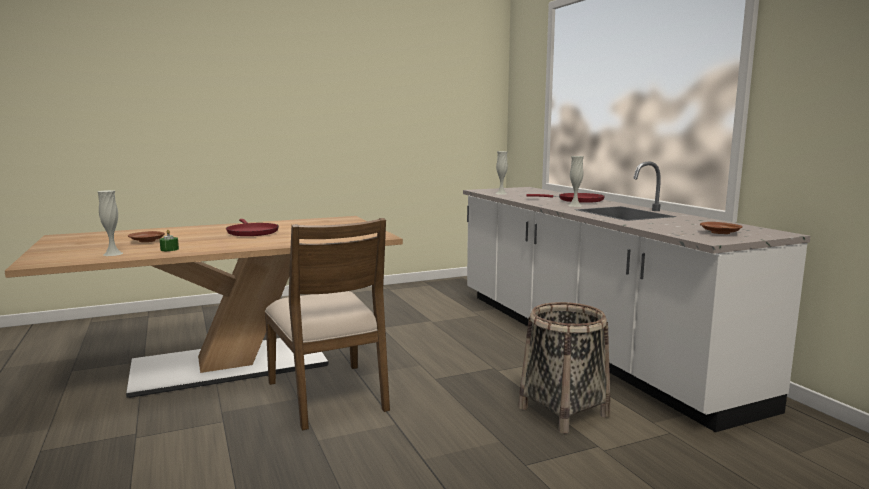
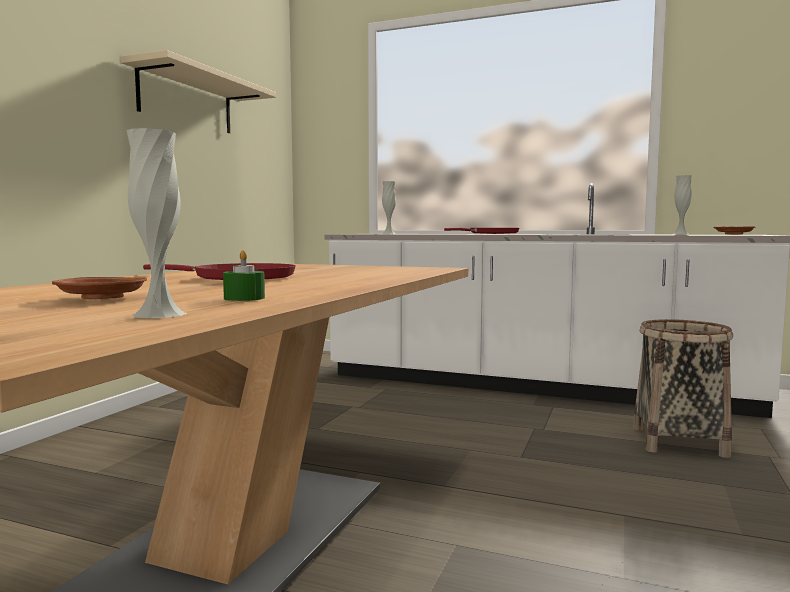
camera: 45 degrees left, 5 degrees down
brown chair [265,218,390,431] -> none
white vase [568,156,584,207] -> white vase moved to [672,175,692,235]
none -> beige shelf [120,50,276,133]

